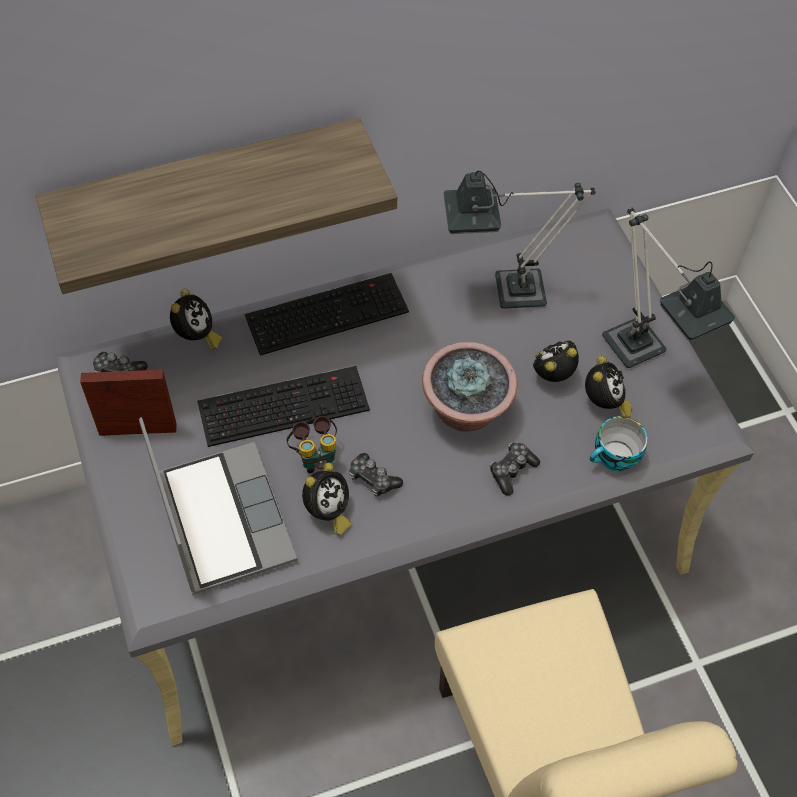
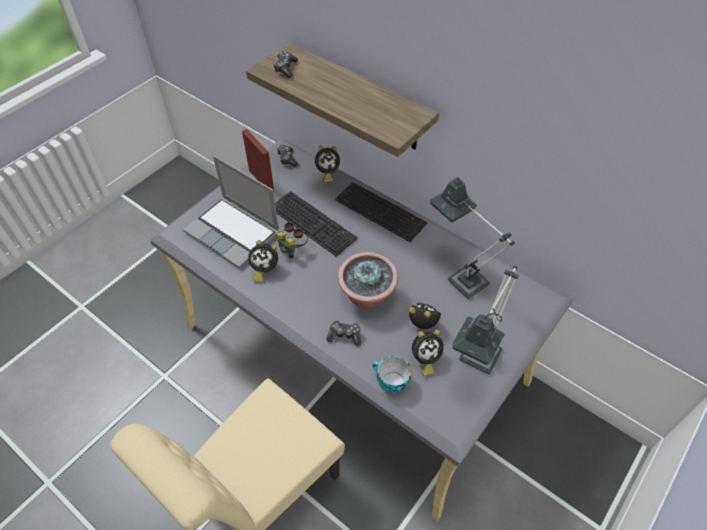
camera: 60 degrees right, 5 degrees down
laptop [139,417,297,595] -> laptop turned 90 degrees clockwise [183,155,279,268]
game controller [349,453,403,497] -> game controller moved to [273,51,298,78]

